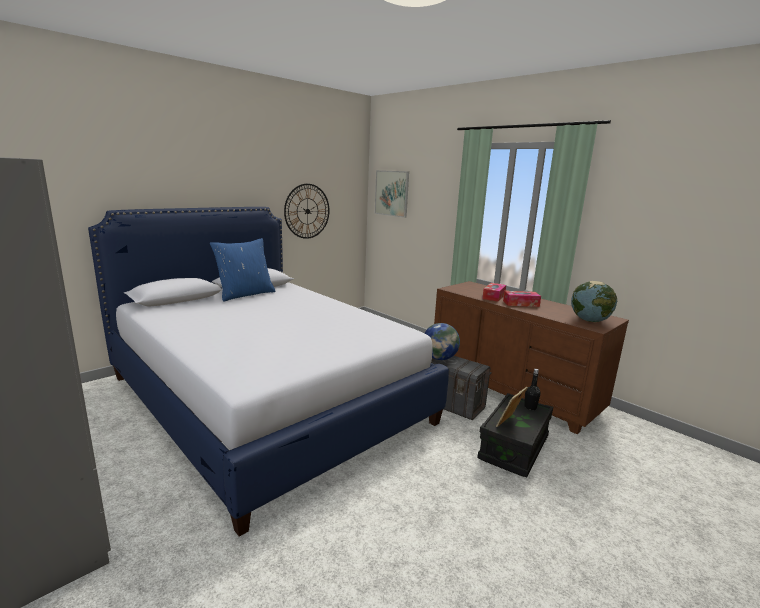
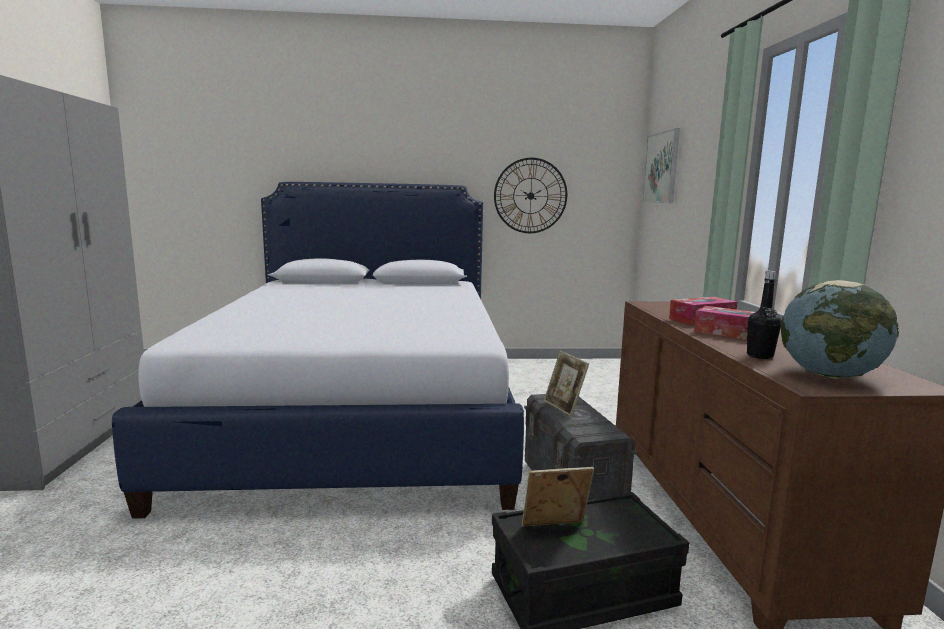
camera: 40 degrees right, 5 degrees down
blue pillow [210,238,275,302] -> none
globe [424,323,460,360] -> picture frame [544,351,589,417]
black bottle [524,369,541,410] -> black bottle moved to [747,271,781,359]

